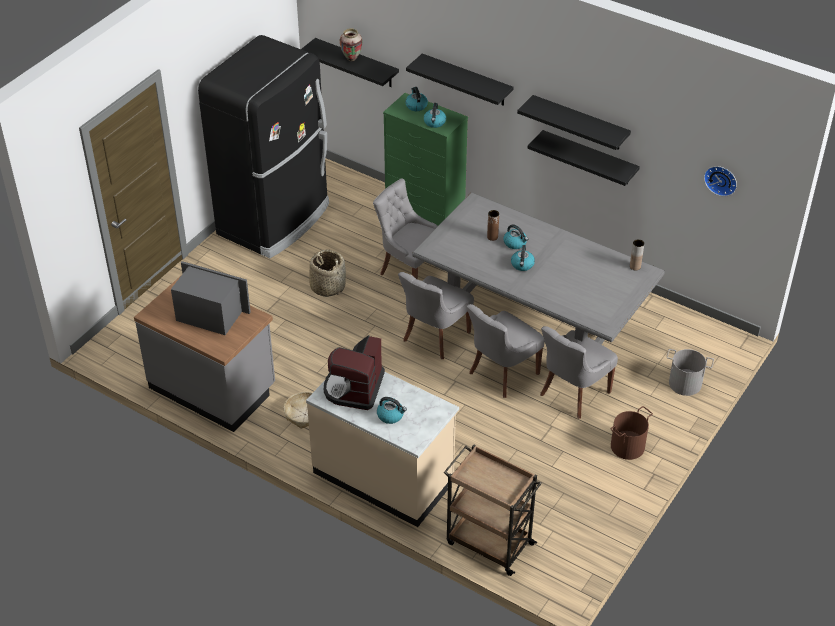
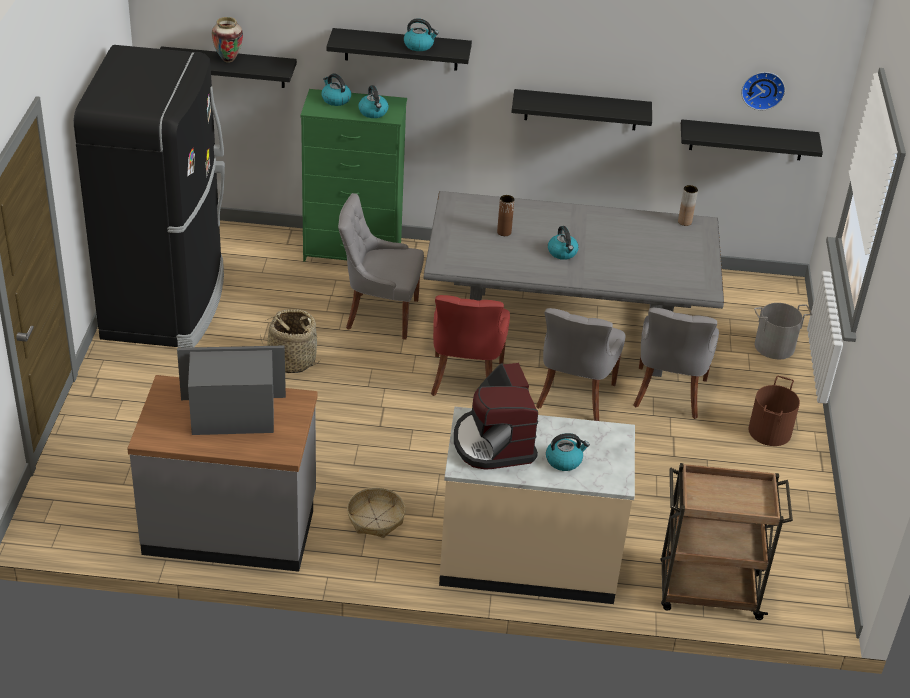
camera: 30 degrees left, 5 degrees down
grey chair [398,272,474,359] -> red chair [431,295,510,396]
kettle [503,224,528,249] -> kettle moved to [404,18,439,51]
black shelf [517,95,631,150] -> black shelf moved to [681,119,823,160]

